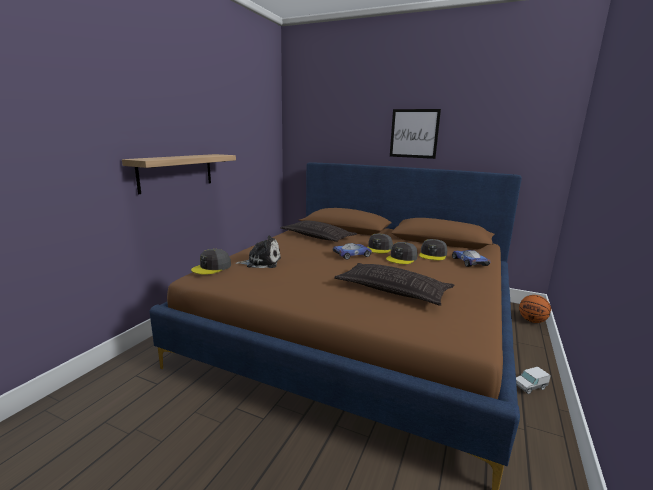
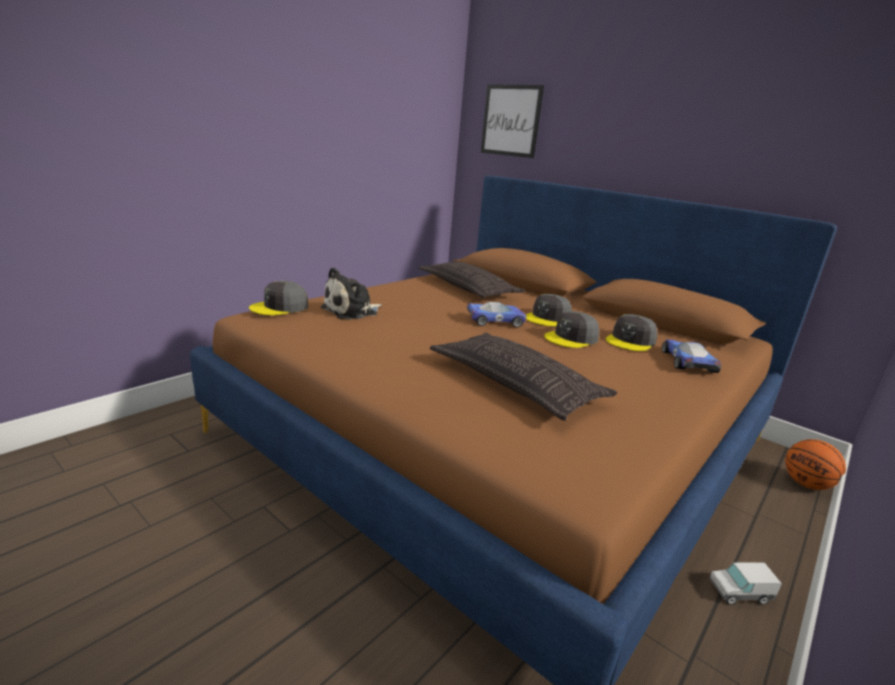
camera: 15 degrees right, 5 degrees up
shelf [122,154,236,194] -> none
plush toy [235,236,281,268] -> plush toy turned 120 degrees clockwise [320,267,382,320]
picture [390,109,441,159] -> picture moved to [481,84,544,158]

